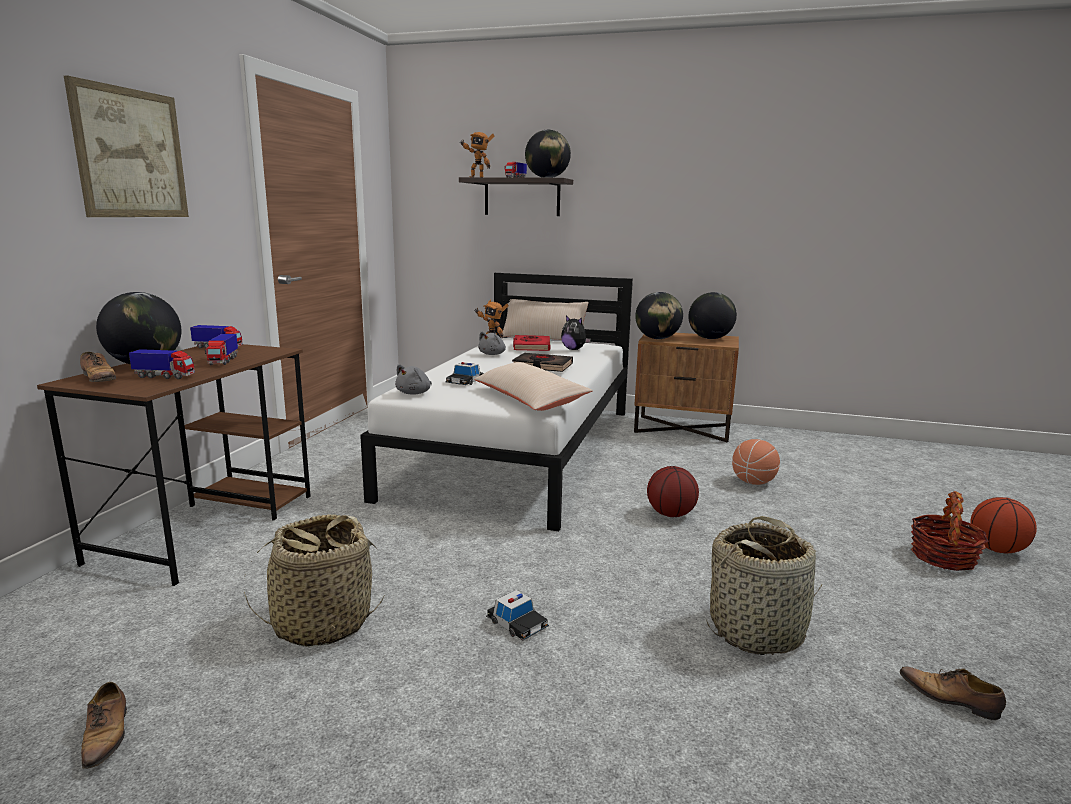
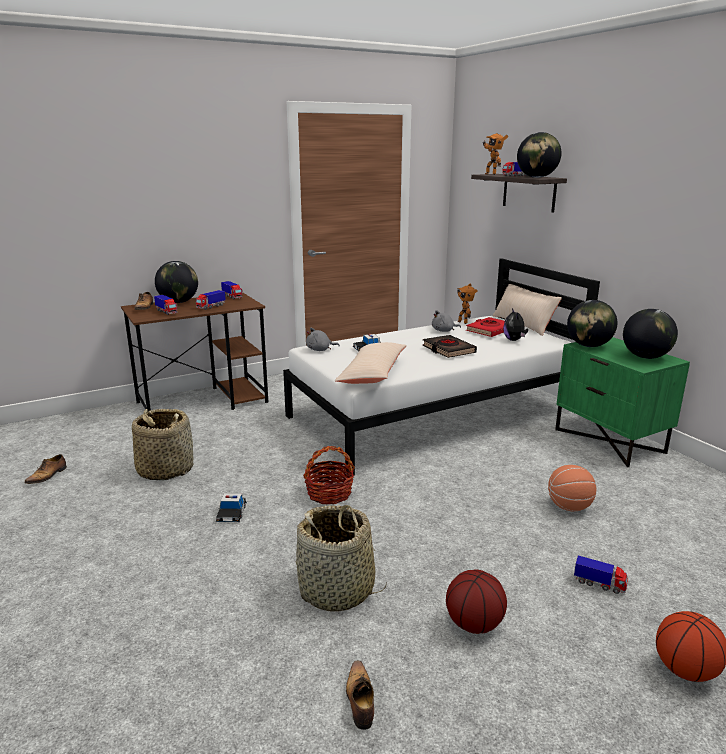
camera: 45 degrees right, 5 degrees up
picture [64,75,189,217] -> none
brown nightstand [634,333,739,442] -> green nightstand [555,337,690,467]
basketball [647,466,699,517] -> basketball moved to [446,570,507,634]
basket [911,491,989,571] -> basket moved to [303,446,355,505]
none -> toy truck [574,555,628,594]

